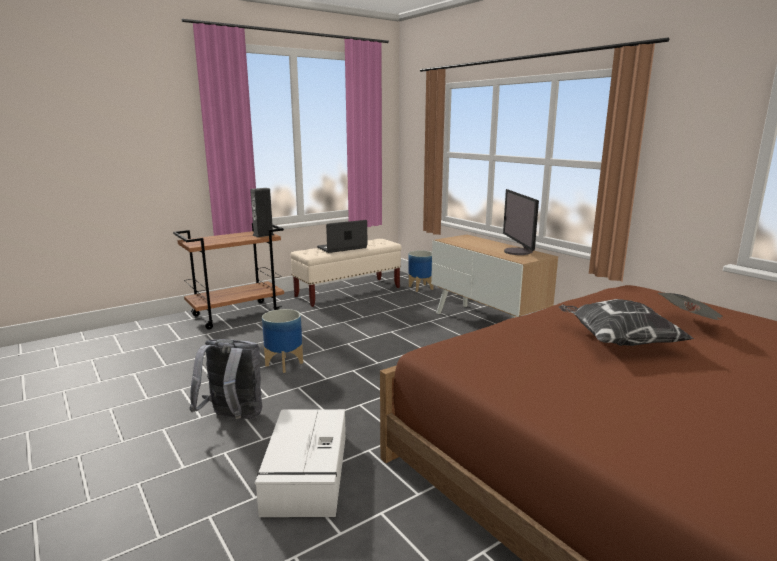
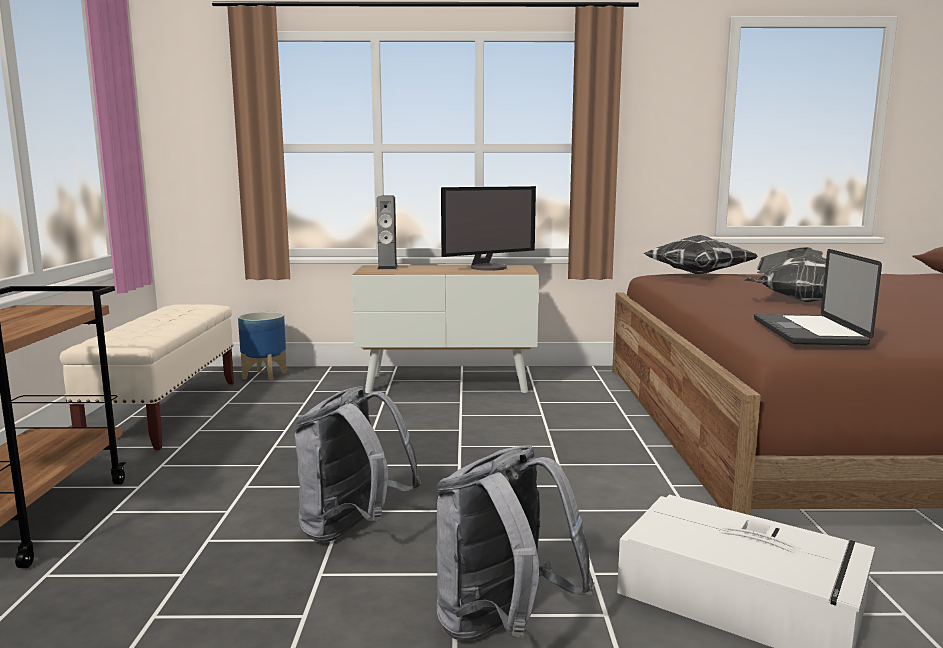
camera: 55 degrees left, 5 degrees down
speaker [250,188,274,237] -> speaker moved to [377,196,398,269]
planter [262,309,303,373] -> grey backpack [295,386,421,543]
laptop [317,220,367,253] -> laptop moved to [754,249,882,345]
monitor [503,189,539,255] -> monitor turned 60 degrees counterclockwise [441,186,536,271]
none -> pillow [643,235,759,274]

